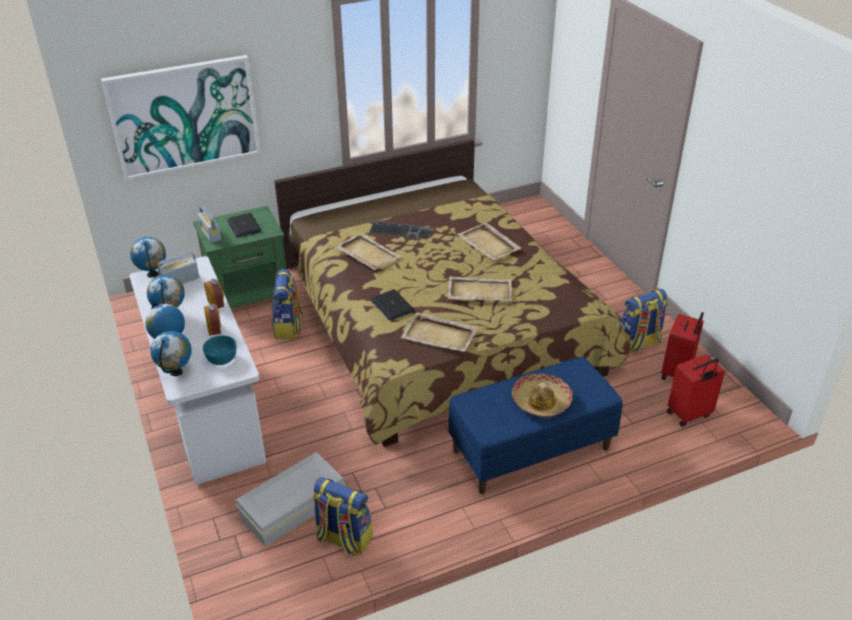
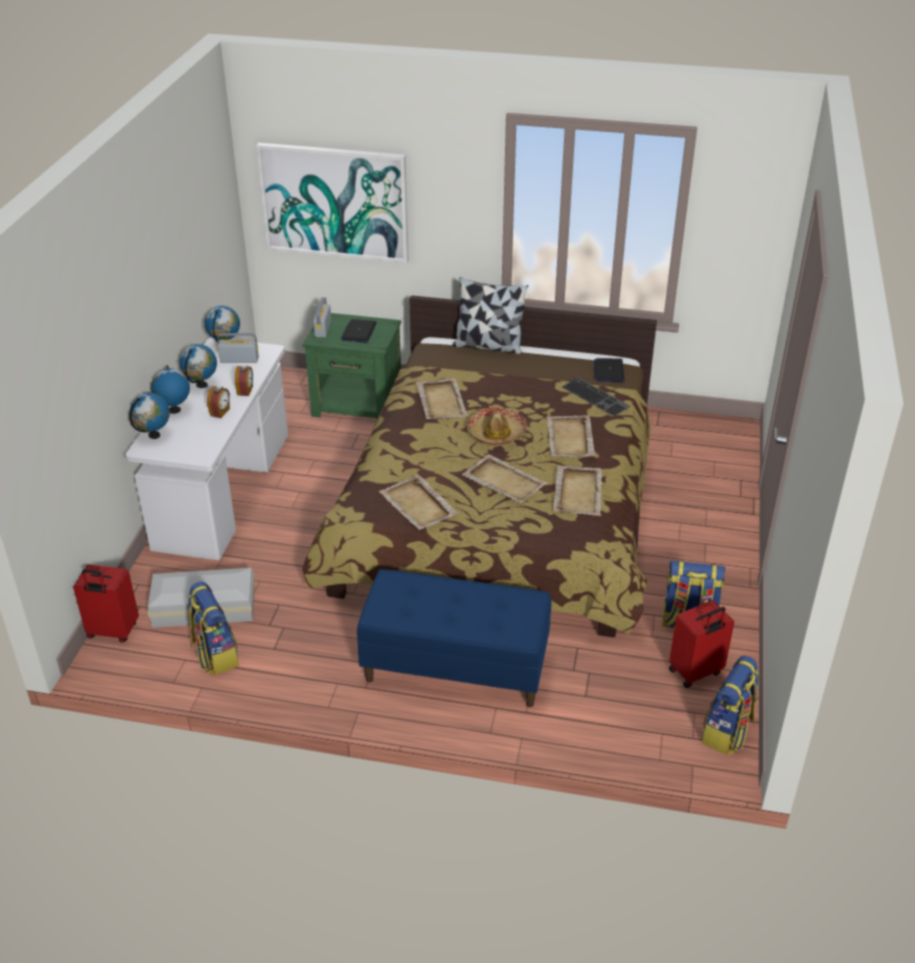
camera: 35 degrees right, 0 degrees up
turquoise bowl [203,335,236,365] -> none
backpack [271,269,303,339] -> backpack moved to [701,656,760,756]
keyboard [369,221,432,240] -> keyboard moved to [562,377,630,416]
laptop [371,289,415,320] -> laptop moved to [594,358,624,382]
hat [512,374,572,417] -> hat moved to [468,408,527,445]
red suitcase [667,355,725,427] -> red suitcase moved to [73,565,139,642]
none -> pillow [453,277,528,354]
none -> beige tray [554,465,602,516]

